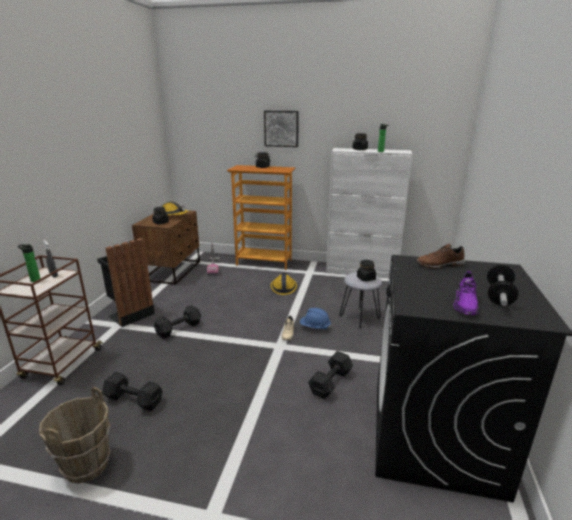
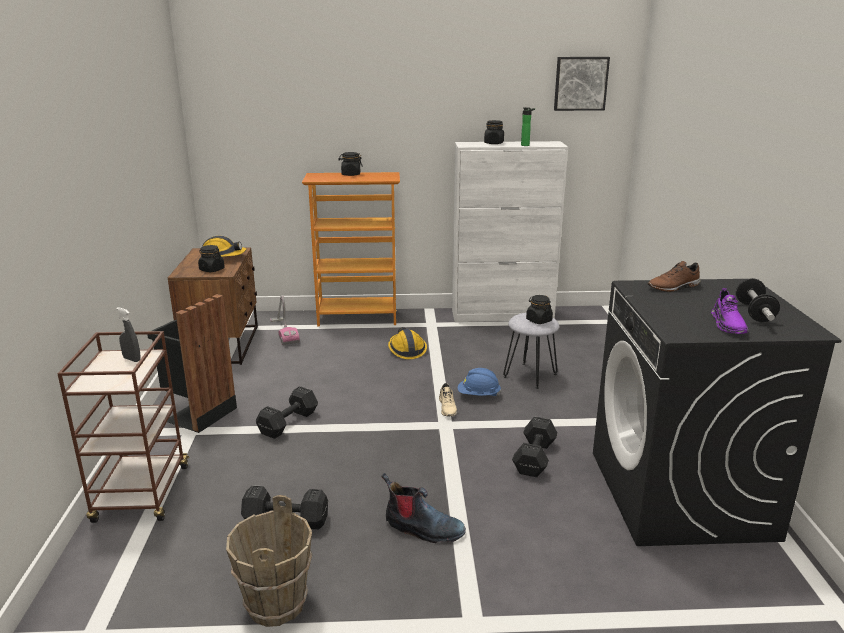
camera: 15 degrees left, 0 degrees up
bottle [17,244,41,282] -> none
picture [264,111,299,147] -> picture moved to [554,57,610,111]
none -> boot [381,473,466,543]

